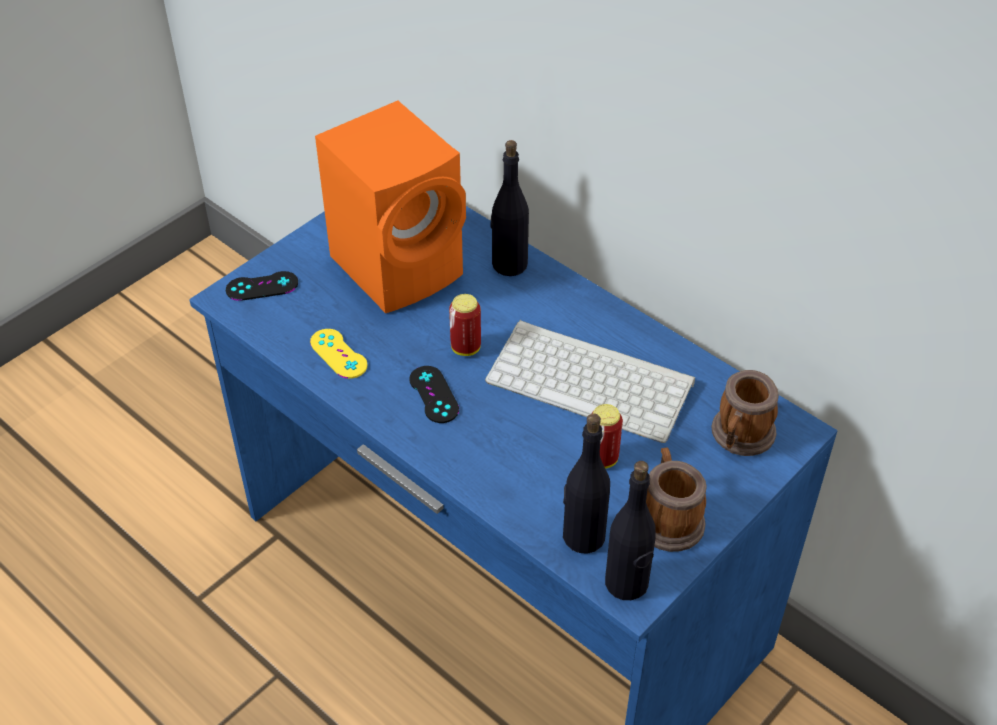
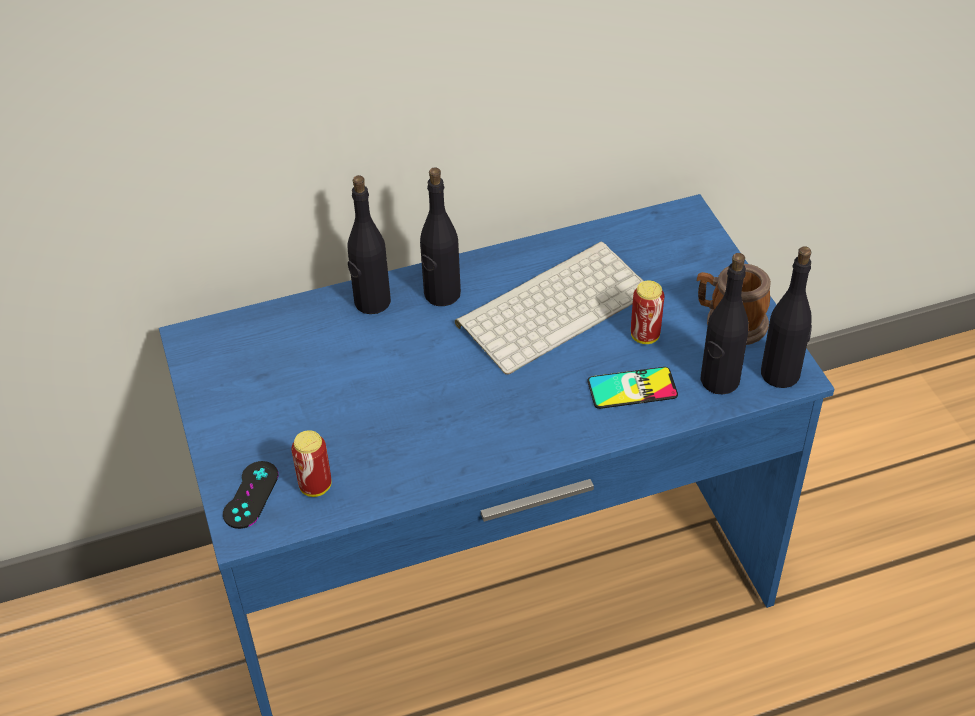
camera: 60 degrees left, 0 degrees up
yellow game controller [310,329,367,379] -> none
orange speaker [315,101,466,313] -> none
black game controller [409,366,459,423] -> none
can [449,294,481,356] -> can moved to [291,430,332,497]
mug [712,370,779,456] -> none
none -> black bottle [420,167,461,306]
none -> phone [587,367,678,409]

